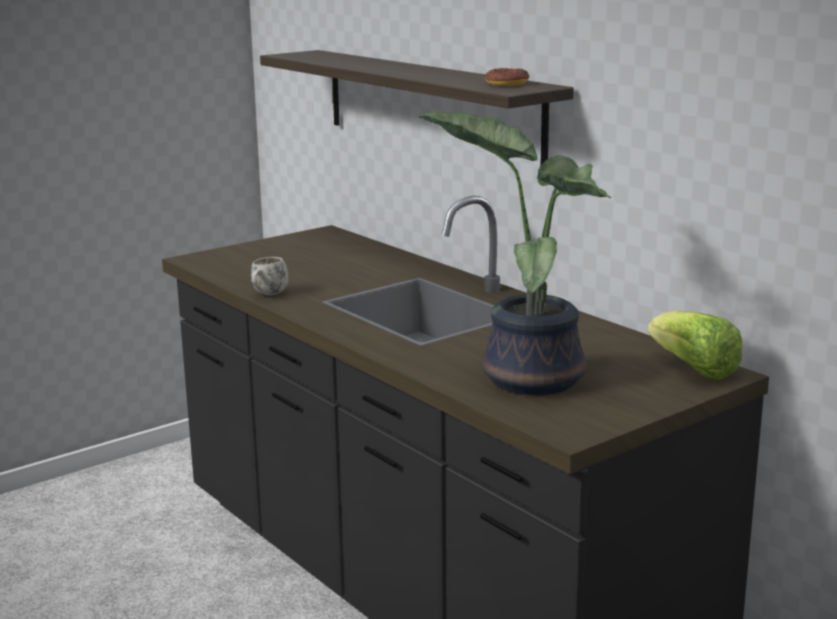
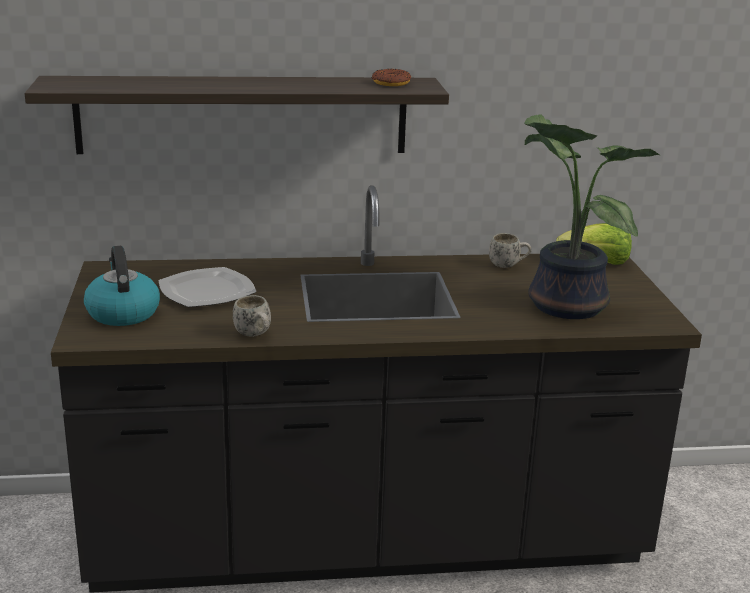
camera: 60 degrees left, 5 degrees up
none -> kettle [84,246,160,326]
none -> plate [158,267,256,307]
none -> white mug [489,233,531,268]

